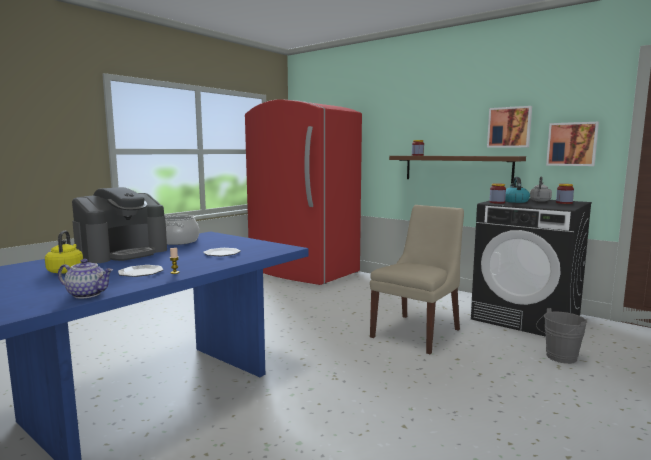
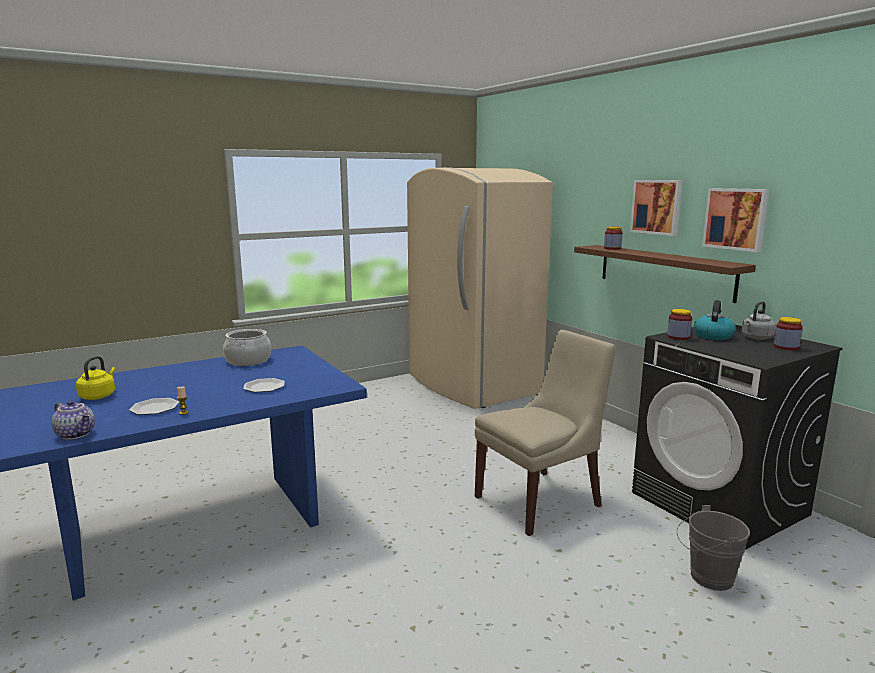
camera: 20 degrees right, 5 degrees up
coffee machine [72,187,167,263] -> none
red fridge [245,99,362,285] -> beige fridge [407,167,553,409]
picture [546,122,599,166] -> picture moved to [630,180,683,236]

